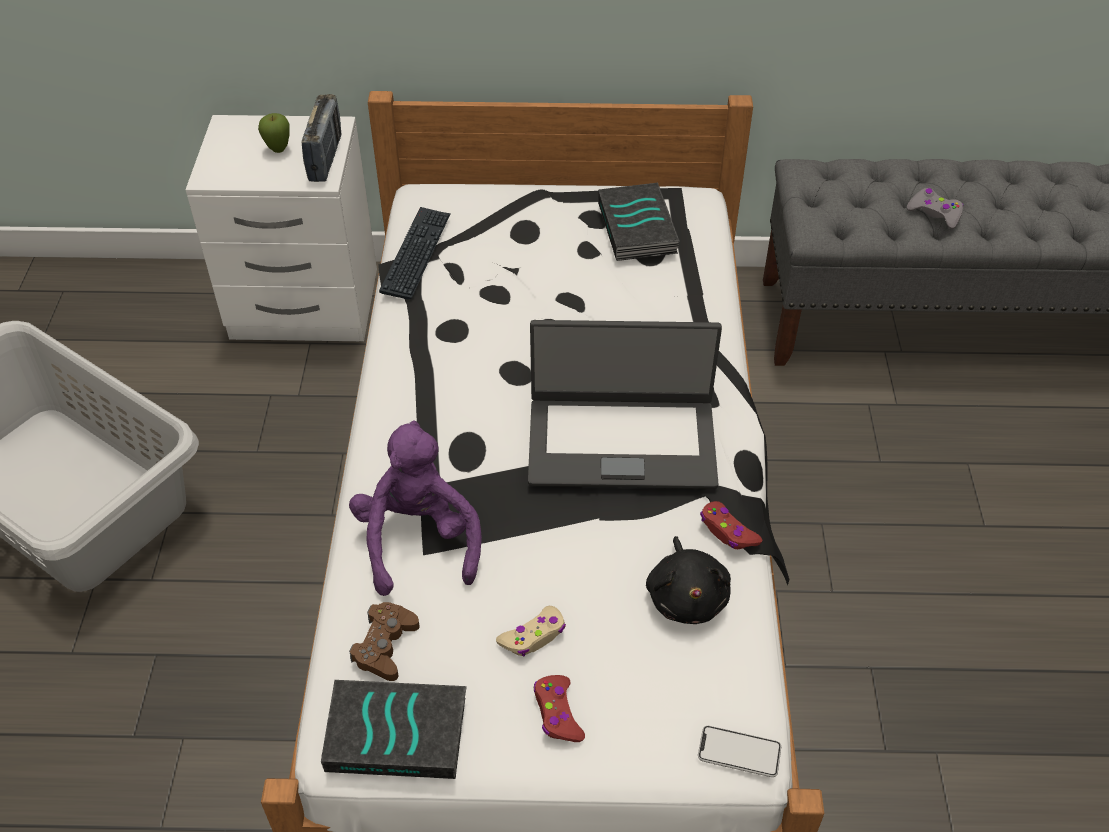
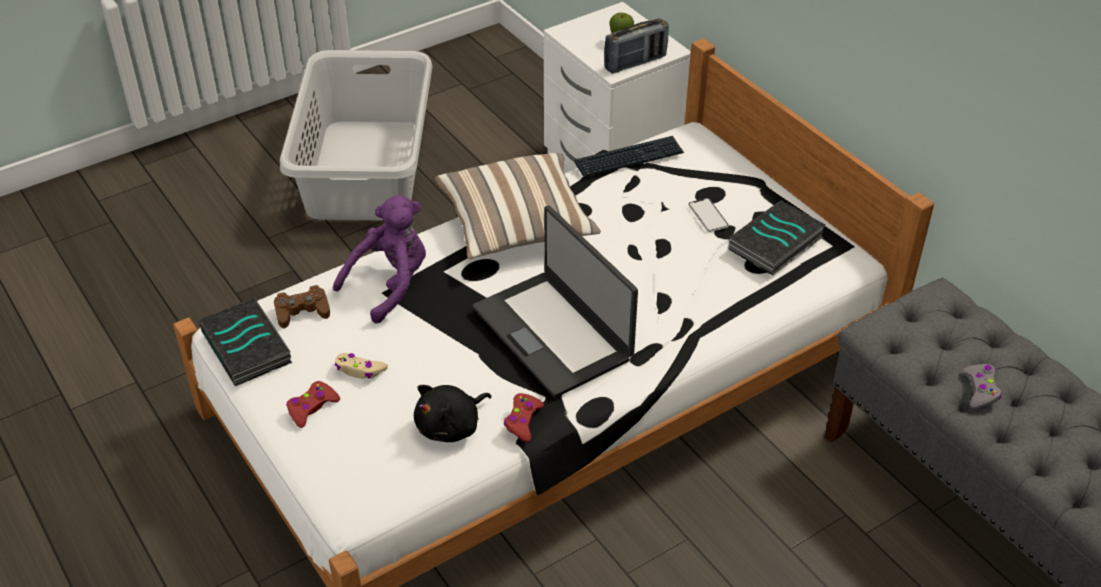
camera: 55 degrees right, 5 degrees down
phone [698,726,781,777] -> phone moved to [688,198,729,232]
none -> pillow [435,153,601,259]

